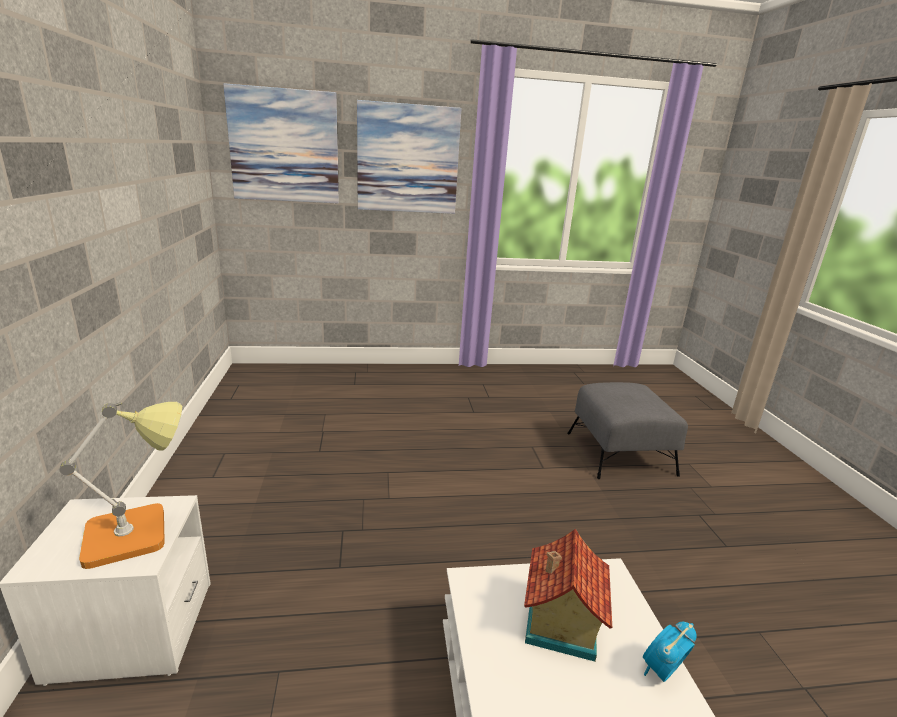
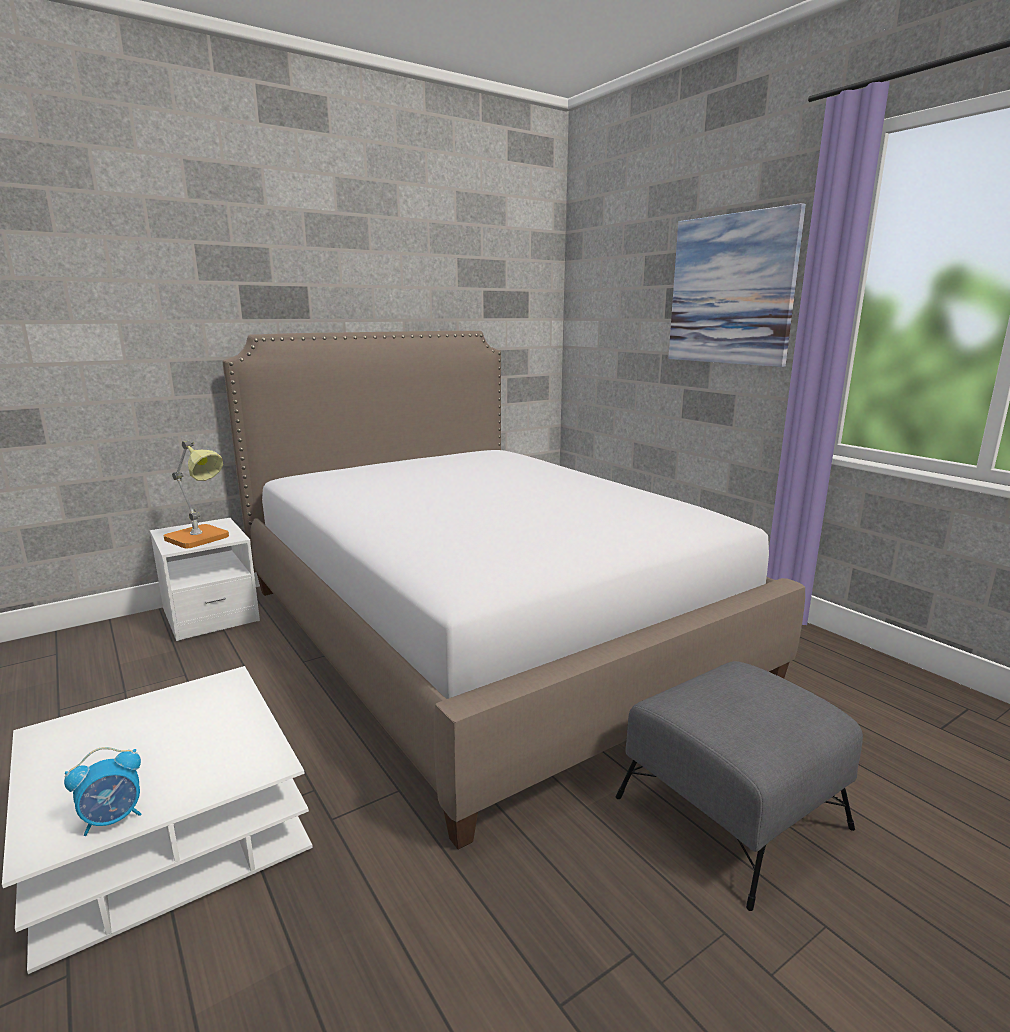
camera: 65 degrees right, 5 degrees down
picture [223,83,339,204] -> none
toy house [524,529,612,662] -> none
alarm clock [643,622,697,682] -> alarm clock turned 120 degrees clockwise [64,747,141,836]
none -> bed [223,331,805,850]

